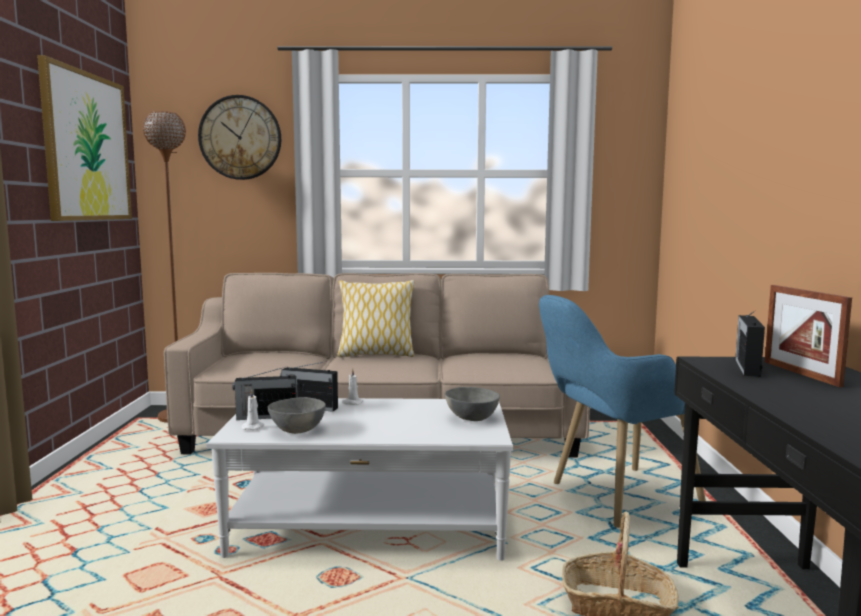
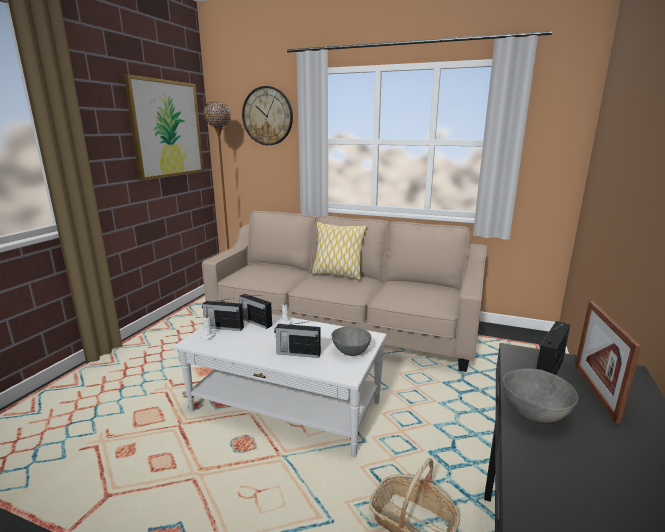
camera: 20 degrees right, 10 degrees up
grey bowl [268,397,326,434] -> grey bowl moved to [503,369,579,423]
blue armchair [539,295,706,528] -> none
none -> radio [274,321,321,358]

